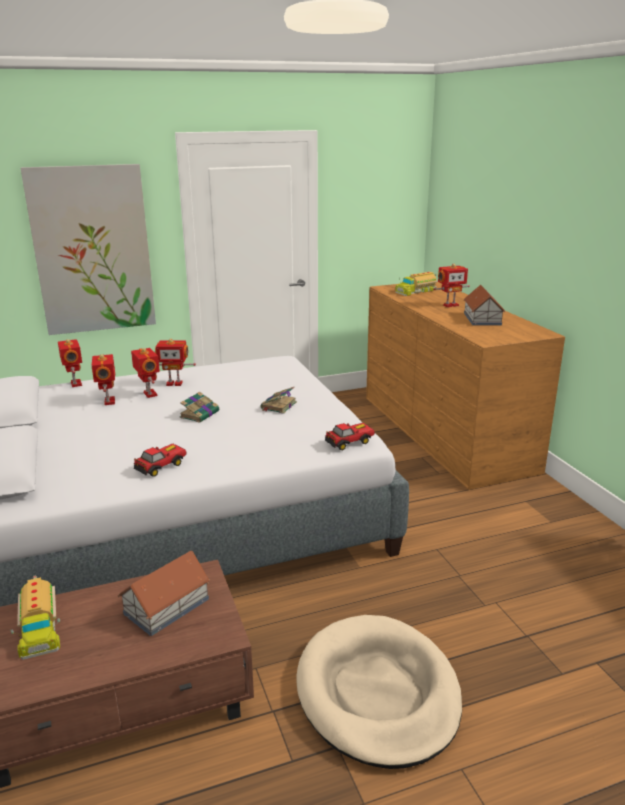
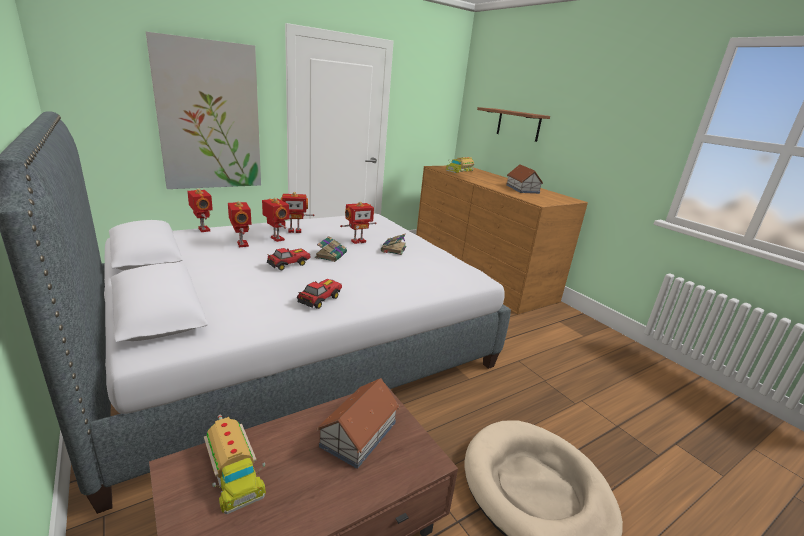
camera: 15 degrees left, 0 degrees up
toy car [325,423,375,450] -> toy car moved to [267,248,311,270]
toy robot [433,264,470,307] -> toy robot moved to [340,201,377,244]
none -> shelf [477,107,550,142]

